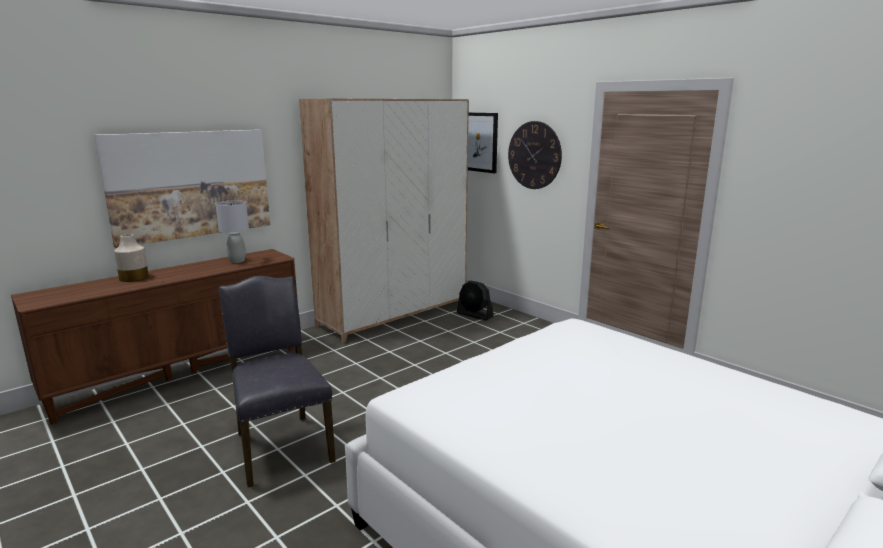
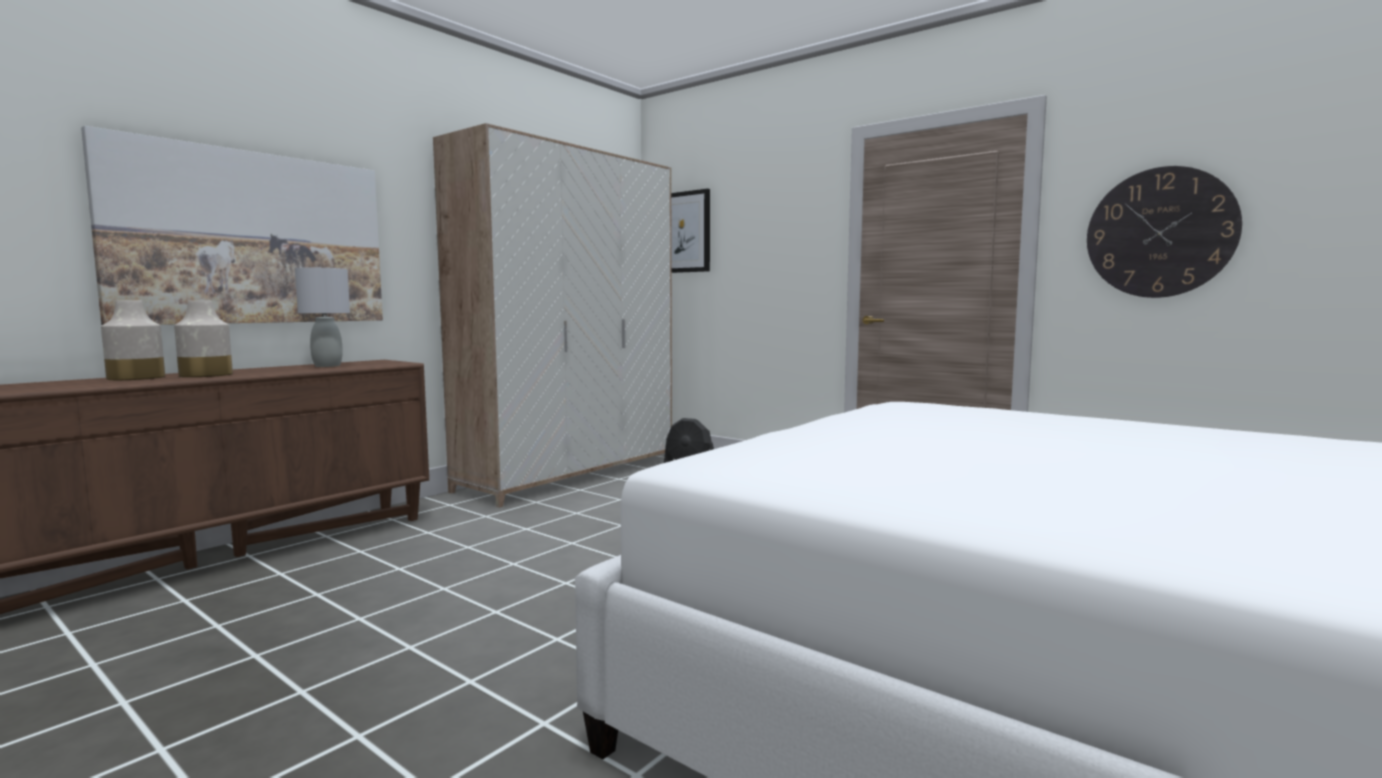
camera: 10 degrees left, 10 degrees down
grey chair [218,276,336,487] -> none
wall clock [508,121,562,189] -> wall clock moved to [1087,166,1242,298]
none -> beige vase [174,301,233,377]

